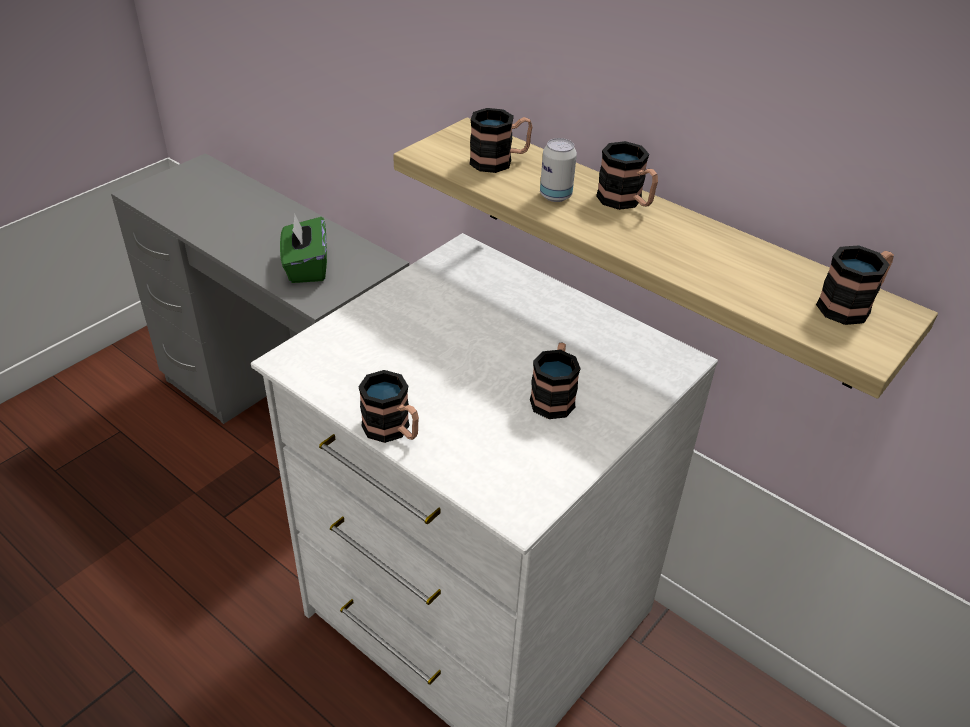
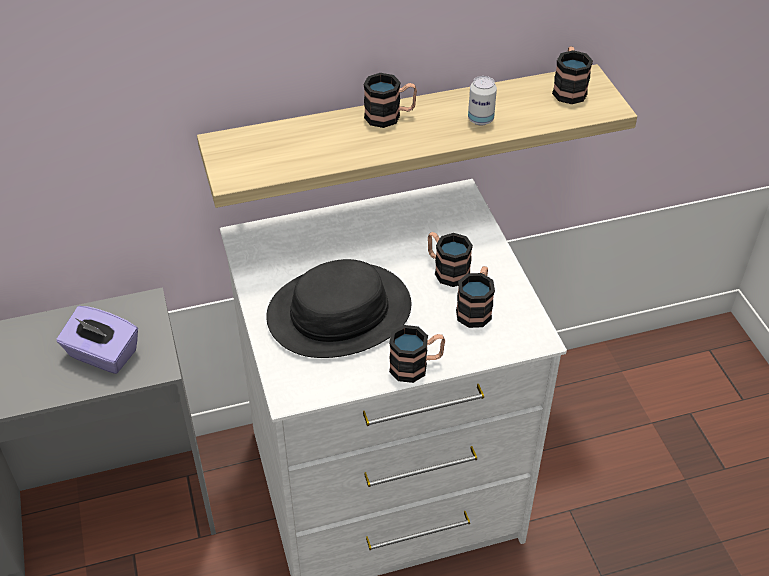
camera: 55 degrees left, 5 degrees up
green tissue box [280,215,327,283] -> purple tissue box [57,306,138,374]
mug [469,108,532,173] -> mug moved to [456,266,495,328]
can [540,138,577,202] -> can moved to [468,76,497,125]
none -> black hat [266,259,411,358]

